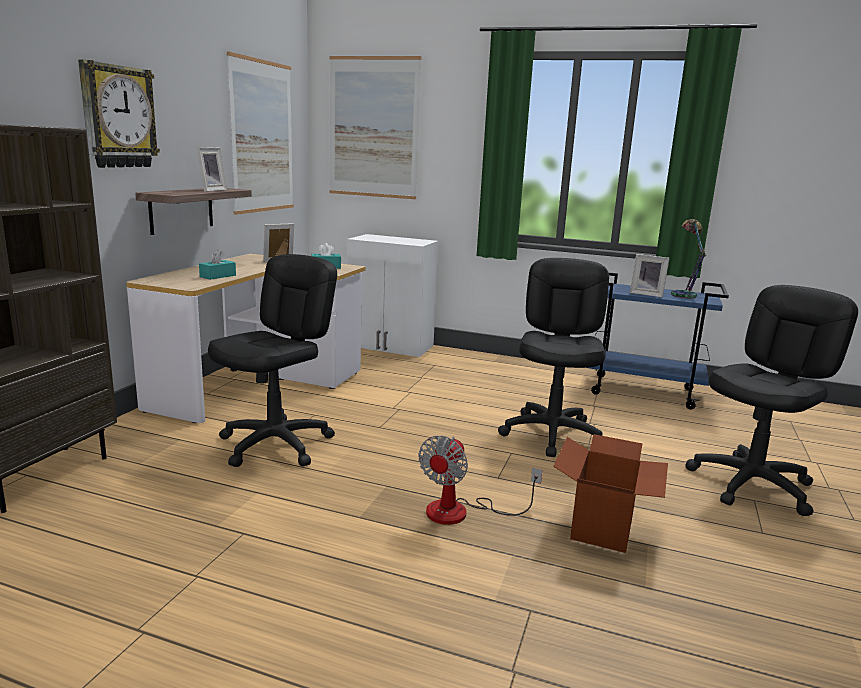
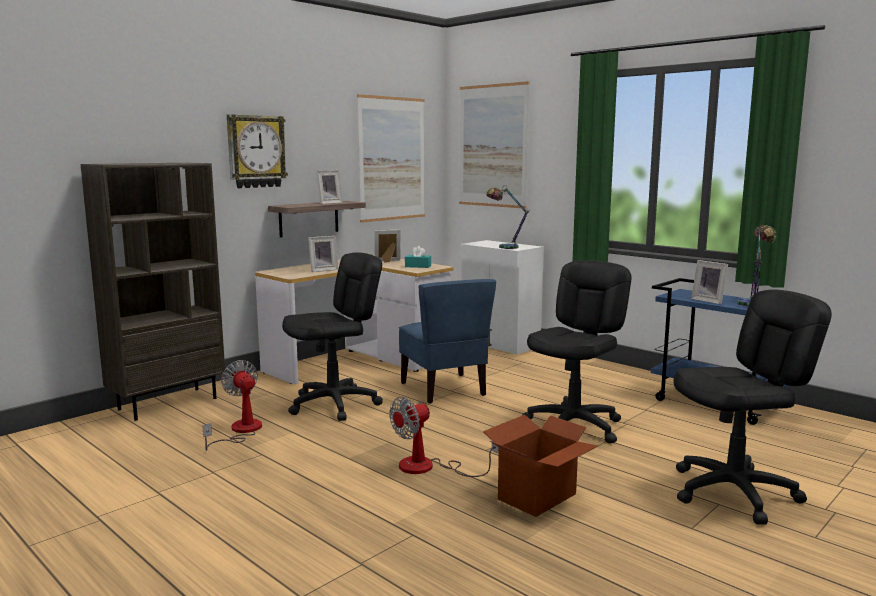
camera: 25 degrees right, 5 degrees down
turquoise tissue box [199,249,236,280] -> picture frame [308,236,338,272]
none -> fan [202,360,262,451]
none -> blue chair [399,279,496,404]
none -> table lamp [486,185,530,249]

